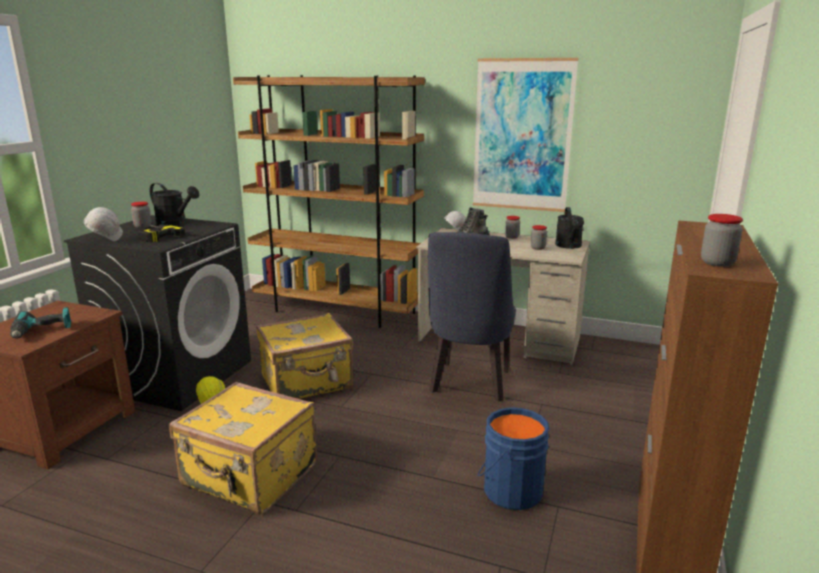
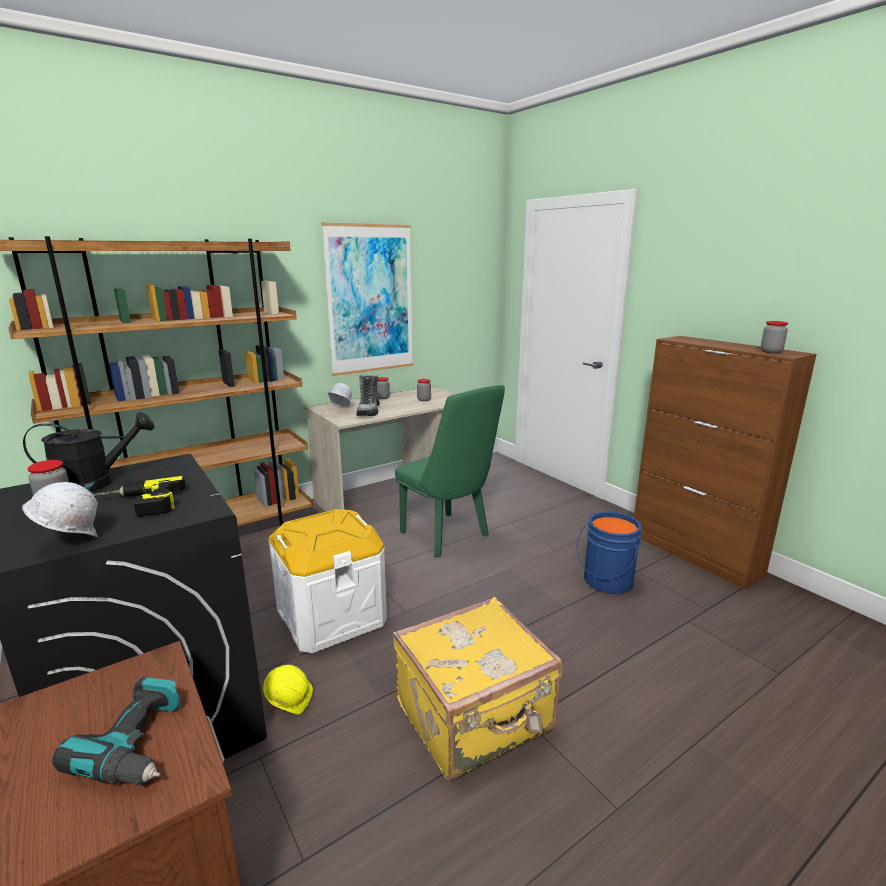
camera: 55 degrees left, 0 degrees up
yellow suitcase [256,313,353,399] -> white storage box [269,509,387,653]
blue chair [428,232,516,402] -> green chair [395,385,505,557]
black watering can [555,207,584,249] -> none

